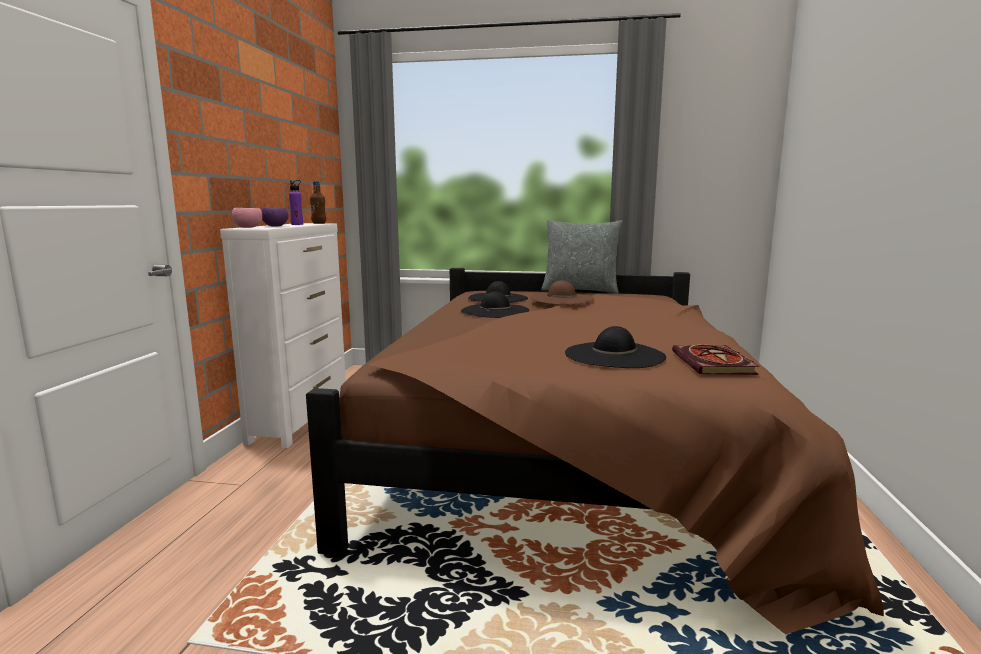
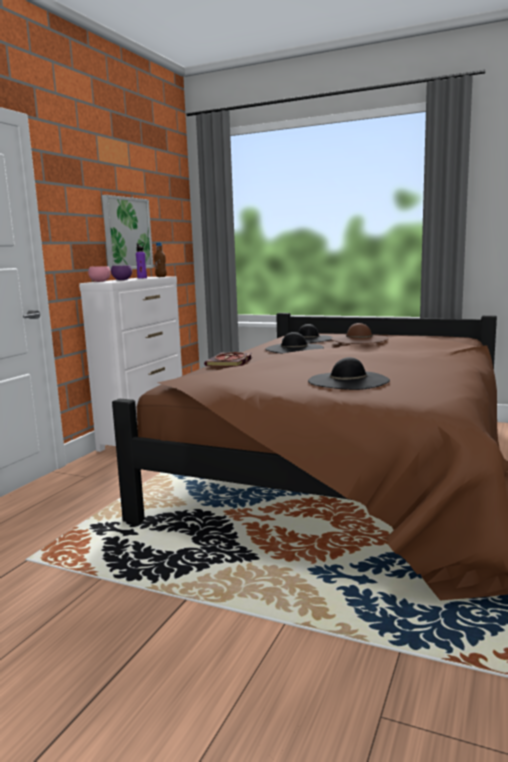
camera: 15 degrees right, 0 degrees up
grey pillow [541,220,623,294] -> none
book [672,344,760,375] -> book moved to [204,352,253,367]
none -> picture [102,195,154,271]

